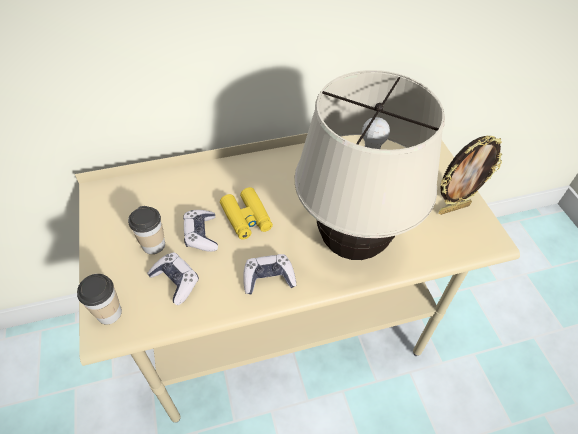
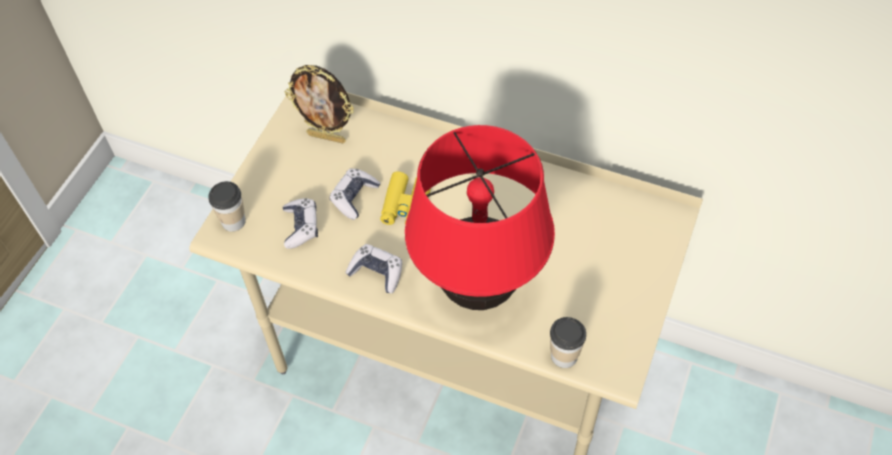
camera: 40 degrees right, 5 degrees up
cup [128,206,165,254] -> cup moved to [550,317,586,368]
beige table lamp [295,70,445,260] -> red table lamp [405,125,555,310]
picture frame [439,135,503,215] -> picture frame moved to [285,65,354,143]

